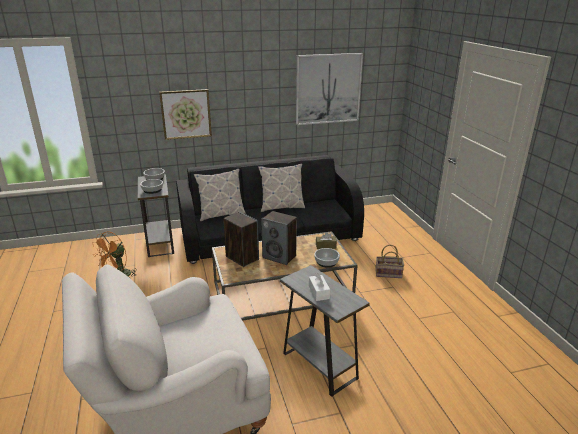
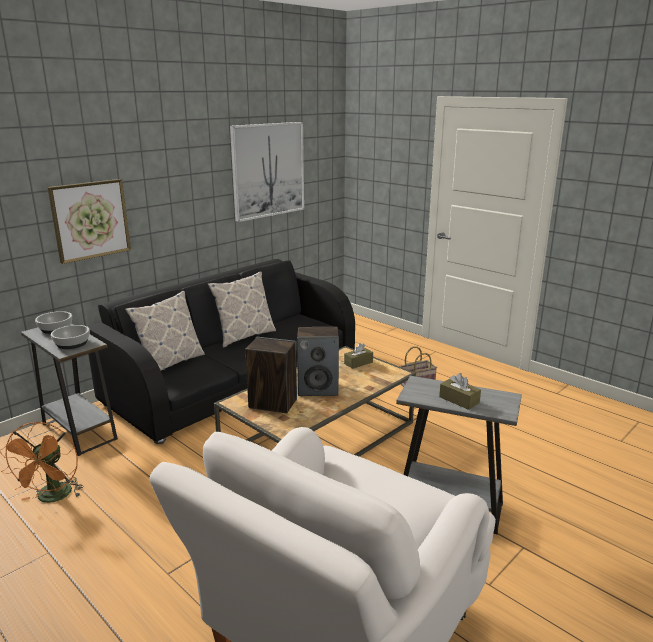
camera: 30 degrees left, 5 degrees down
white tissue box [309,273,330,301] -> brown tissue box [439,373,481,410]
bowl [314,248,340,268] -> none

